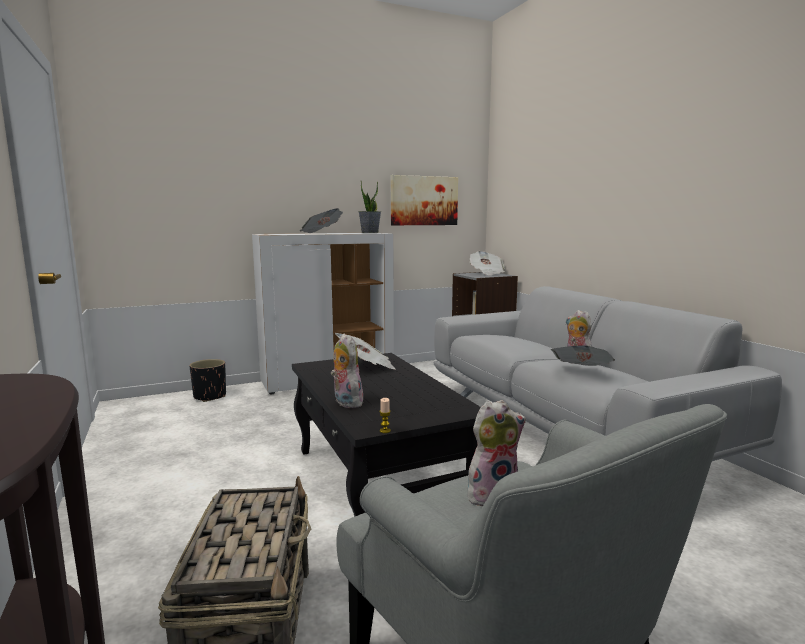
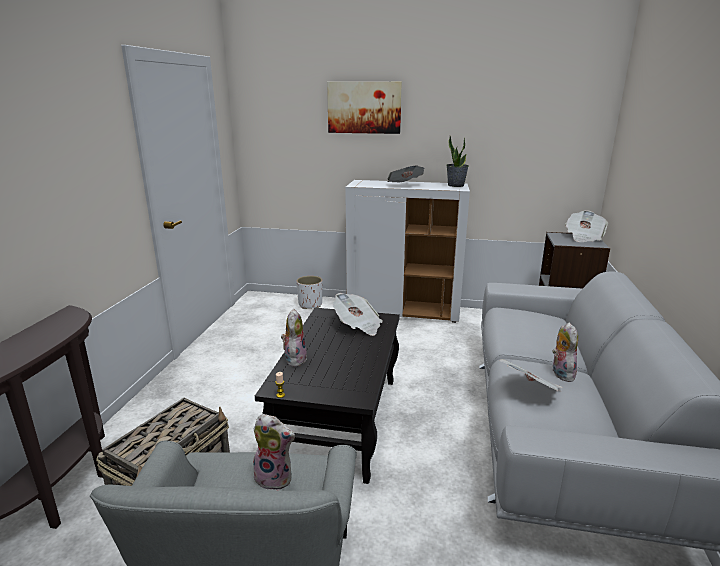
camera: 35 degrees right, 10 degrees up
black planter [189,359,226,402] -> white planter [297,276,322,309]
picture [391,175,458,225] -> picture moved to [327,82,402,134]

